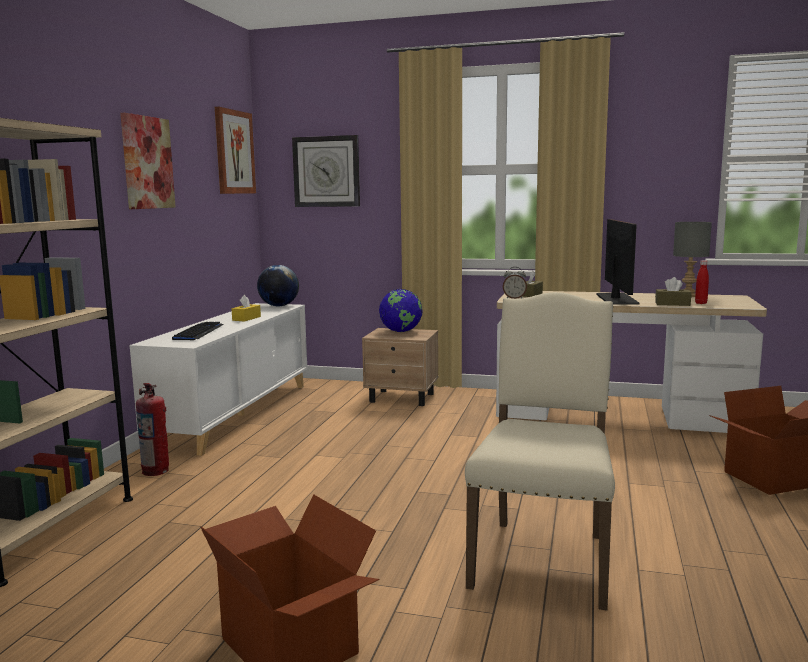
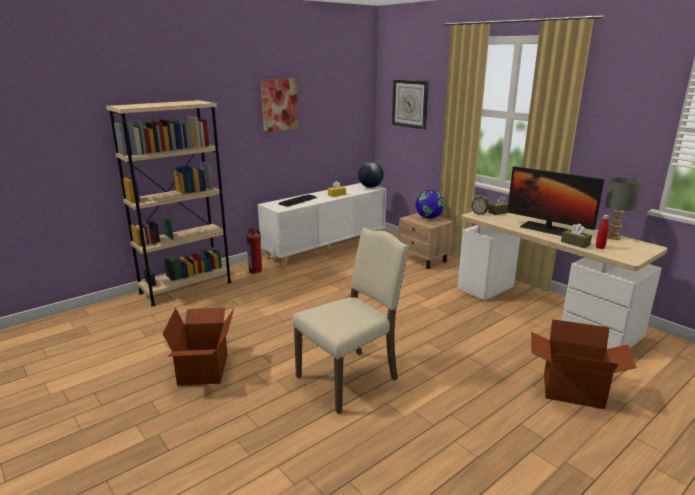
camera: 35 degrees right, 10 degrees up
picture [215,107,256,194] -> none
monitor [596,219,640,305] -> monitor turned 90 degrees clockwise [507,166,604,236]

